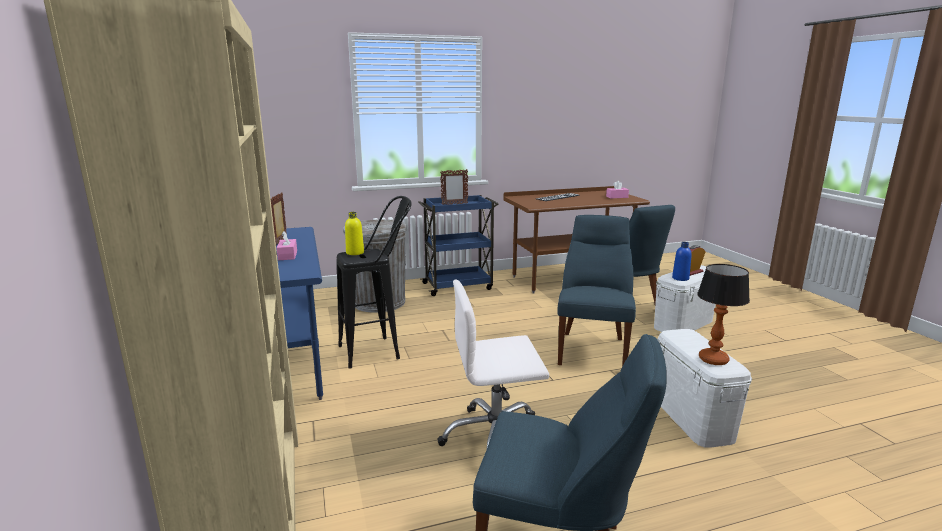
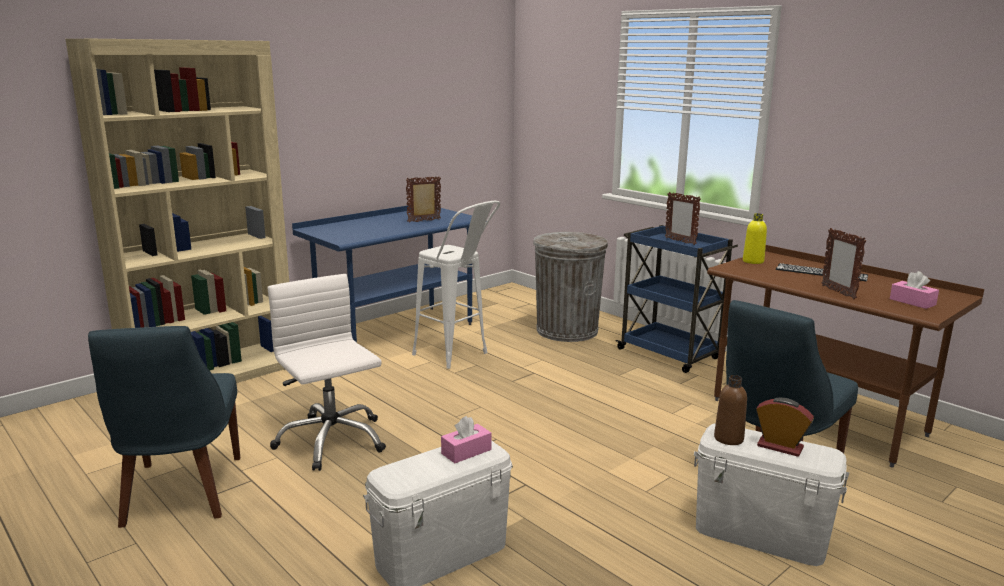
camera: 65 degrees right, 0 degrees up
pink tissue box [277,231,297,260] -> pink tissue box moved to [441,416,492,463]
black stool [337,196,412,369] -> white stool [412,201,500,369]
yellow bottle [345,212,364,255] -> yellow bottle moved to [743,213,767,264]
blue chair [557,215,636,366] -> none
blue bottle [672,242,692,281] -> brown bottle [714,375,747,445]
table lamp [697,264,750,365] -> none
none -> picture frame [822,228,866,300]

